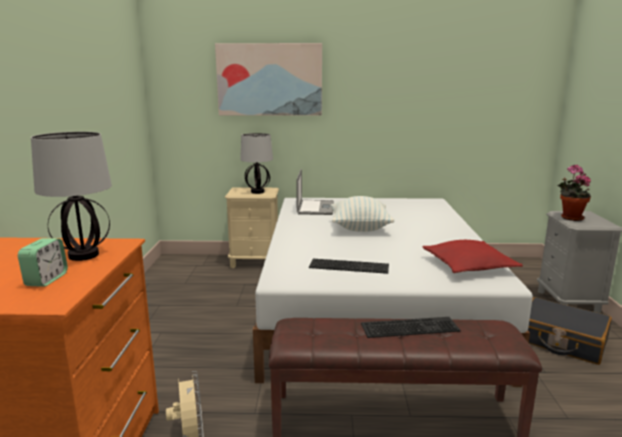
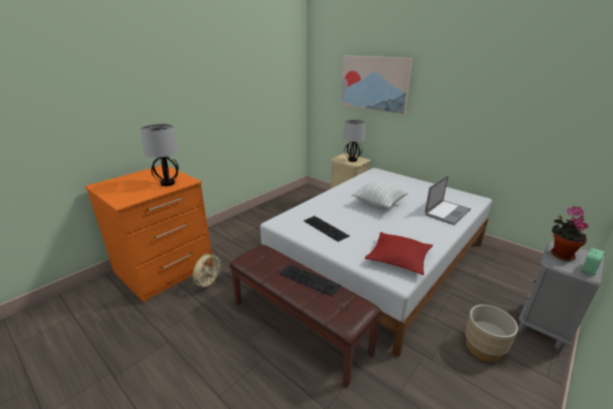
camera: 40 degrees right, 10 degrees up
alarm clock [18,238,68,287] -> alarm clock moved to [581,248,605,276]
laptop [296,169,334,215] -> laptop moved to [425,175,471,225]
black suitcase [528,297,612,365] -> beige planter [465,304,518,362]

